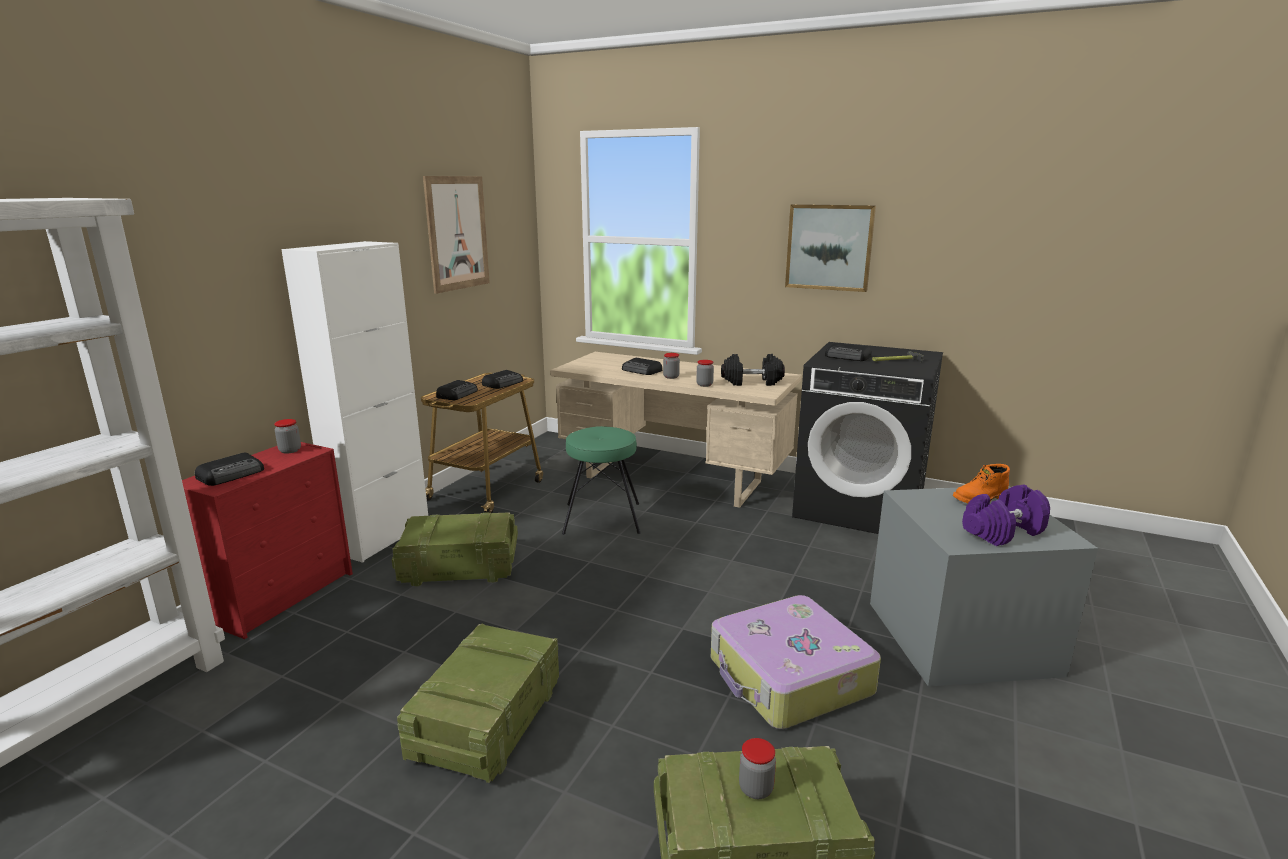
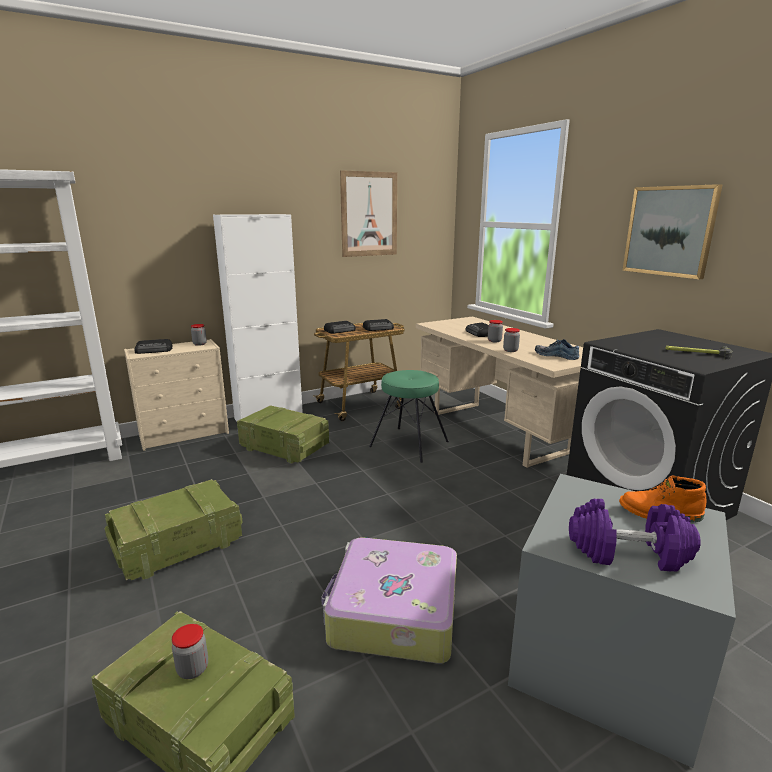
camera: 35 degrees right, 0 degrees up
red dresser [182,442,353,639] -> beige dresser [124,339,229,451]
black dumbbell [721,354,785,386] -> shoe [535,339,580,360]
radio [825,343,872,361] -> none

